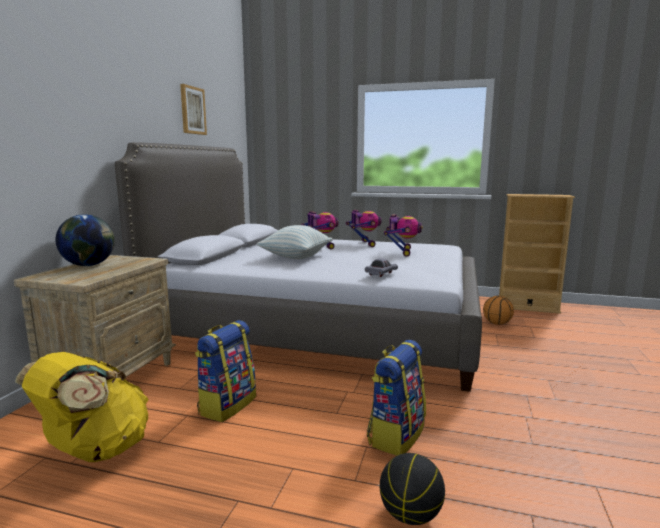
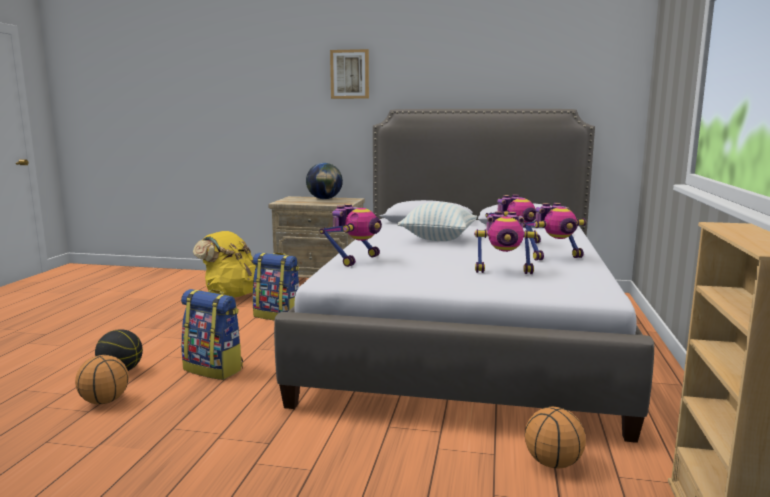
camera: 85 degrees right, 0 degrees up
picture [180,84,207,135] -> picture moved to [330,49,369,99]
grey toy car [365,258,398,277] -> toy robot [320,204,382,267]
none -> basketball [75,355,129,404]

